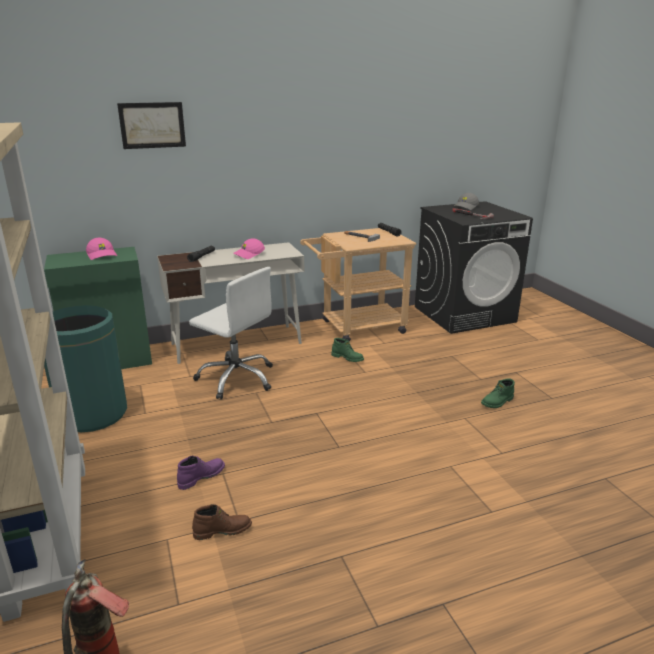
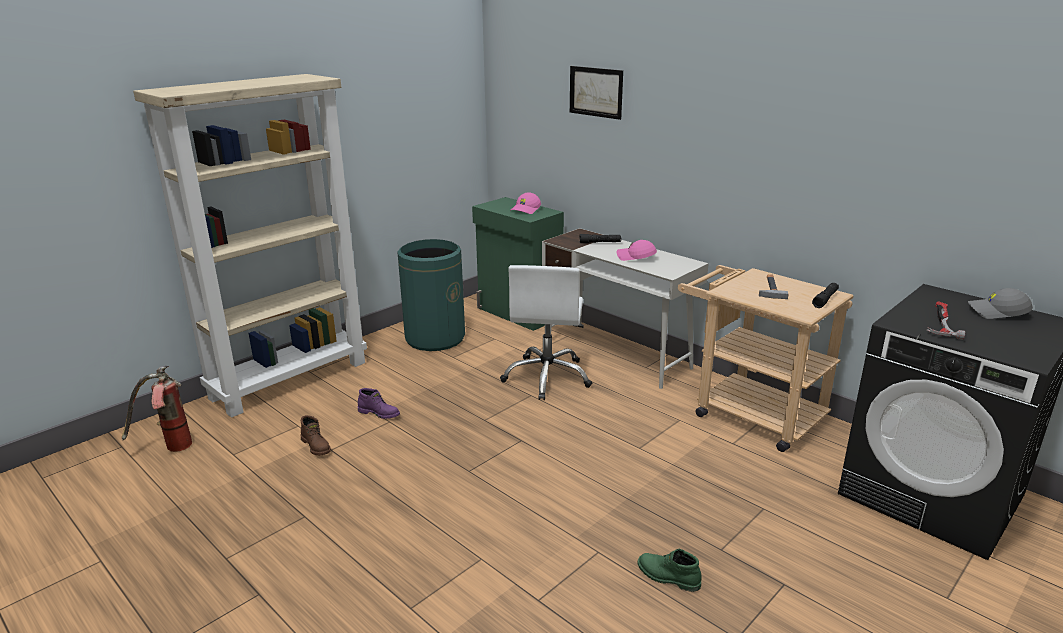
camera: 65 degrees right, 0 degrees up
green boot [331,338,364,362] -> none

